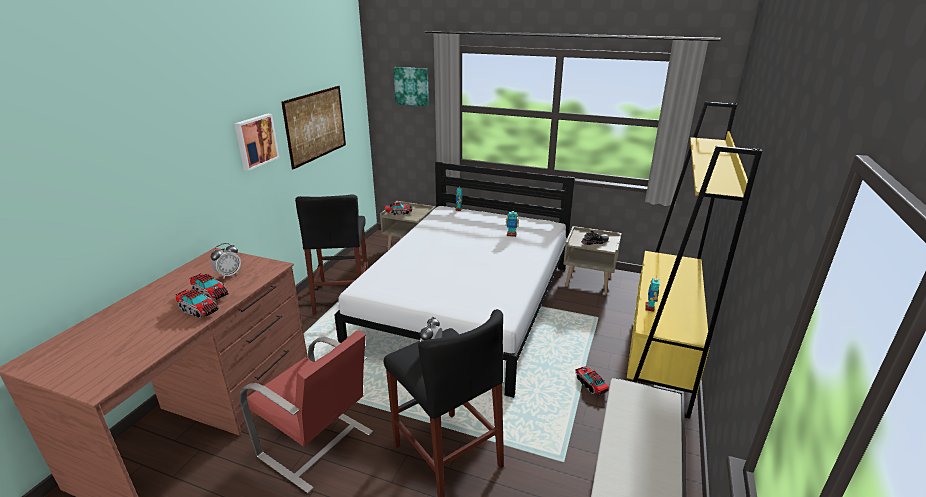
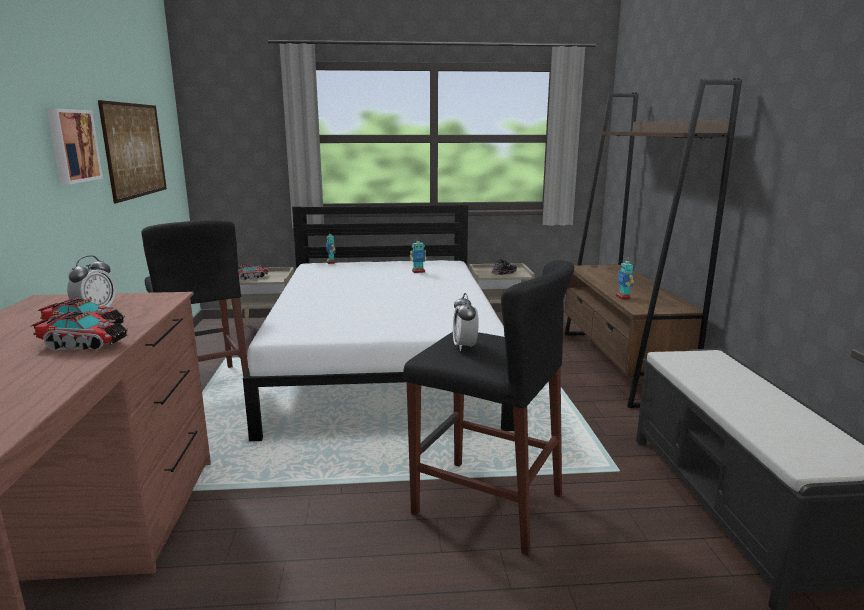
camera: 25 degrees left, 10 degrees down
red chair [240,331,373,493] -> none
picture [393,67,429,106] -> none
toy truck [575,367,609,394] -> none
yellow bookcase [627,102,762,419] -> brown bookcase [564,79,742,408]

